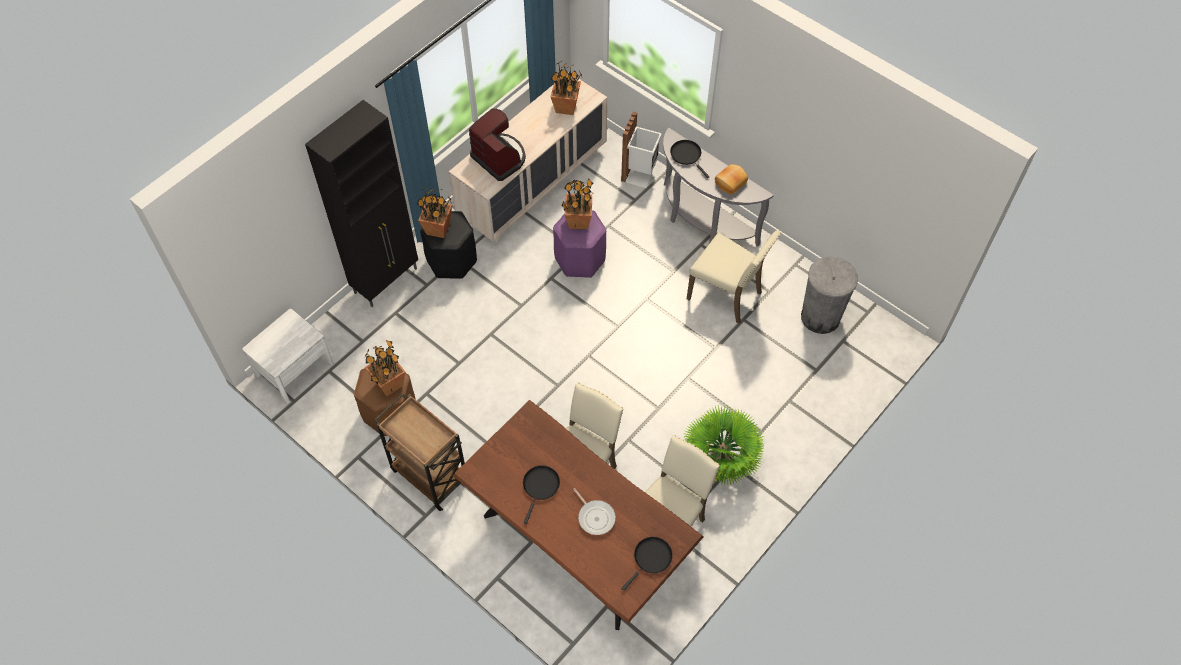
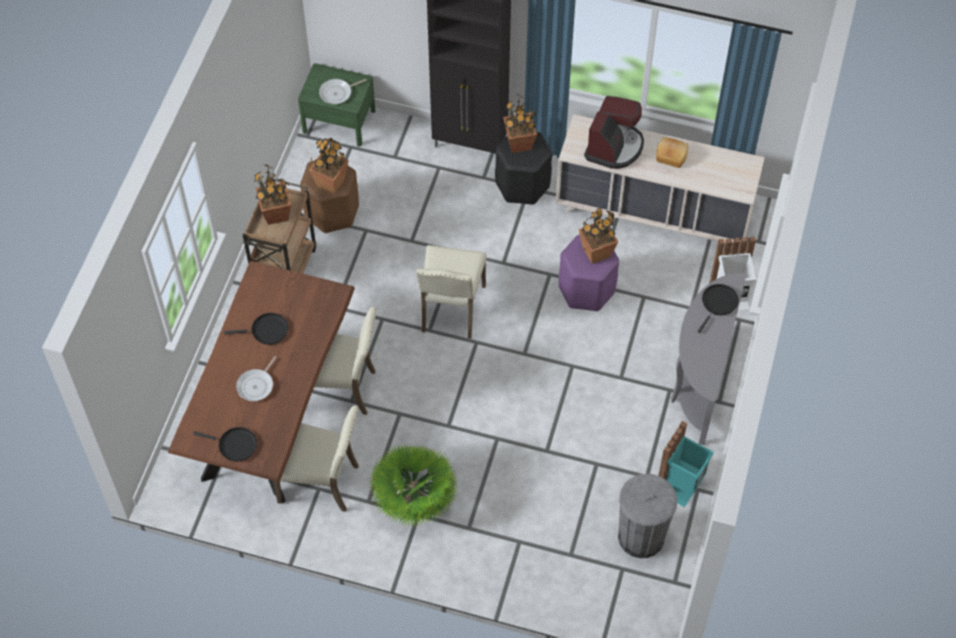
camera: 65 degrees right, 0 degrees up
white nightstand [243,309,333,404] -> green nightstand [298,63,376,147]
potted plant [551,61,583,115] -> potted plant moved to [254,164,291,225]
beige chair [687,230,781,324] -> beige chair moved to [416,245,487,339]
bread [715,164,748,195] -> bread moved to [656,137,688,168]
none -> frying pan [319,79,366,104]
none -> turquoise trash can [658,421,714,507]

